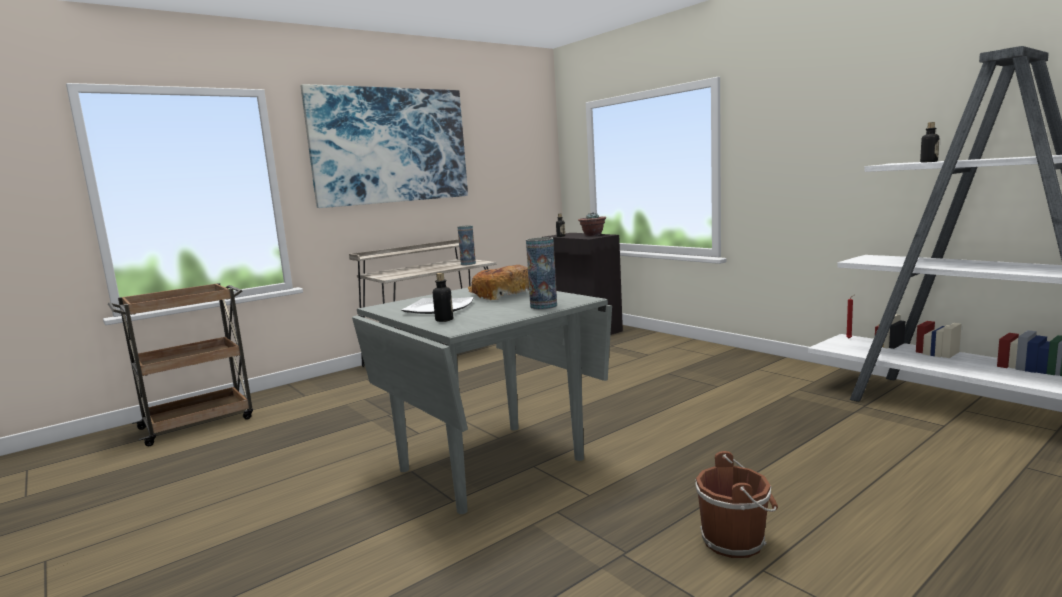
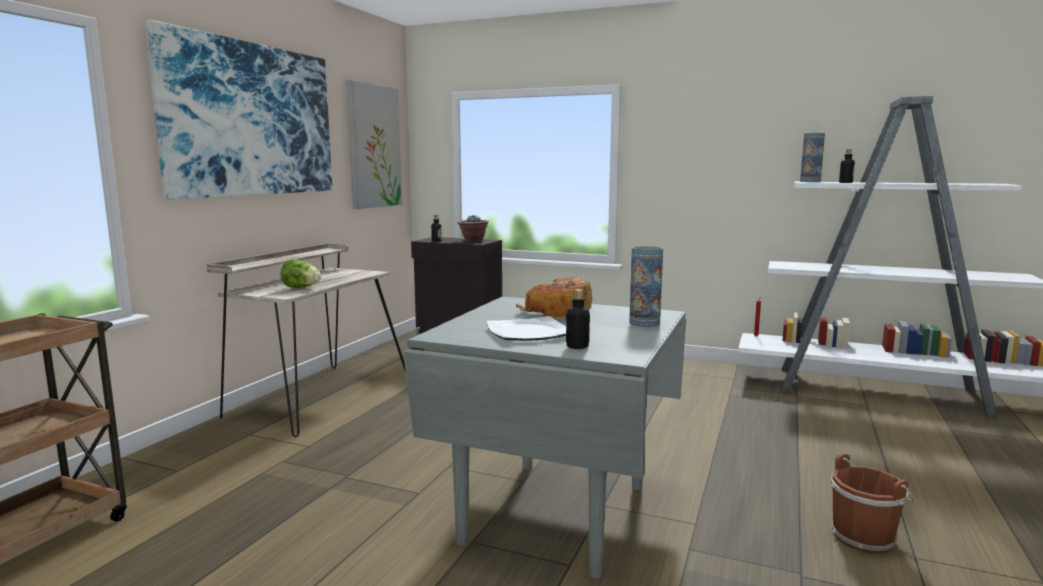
camera: 30 degrees left, 0 degrees up
vase [458,225,476,265] -> vase moved to [800,133,825,182]
none -> lettuce [280,259,321,288]
none -> picture [346,80,402,209]

